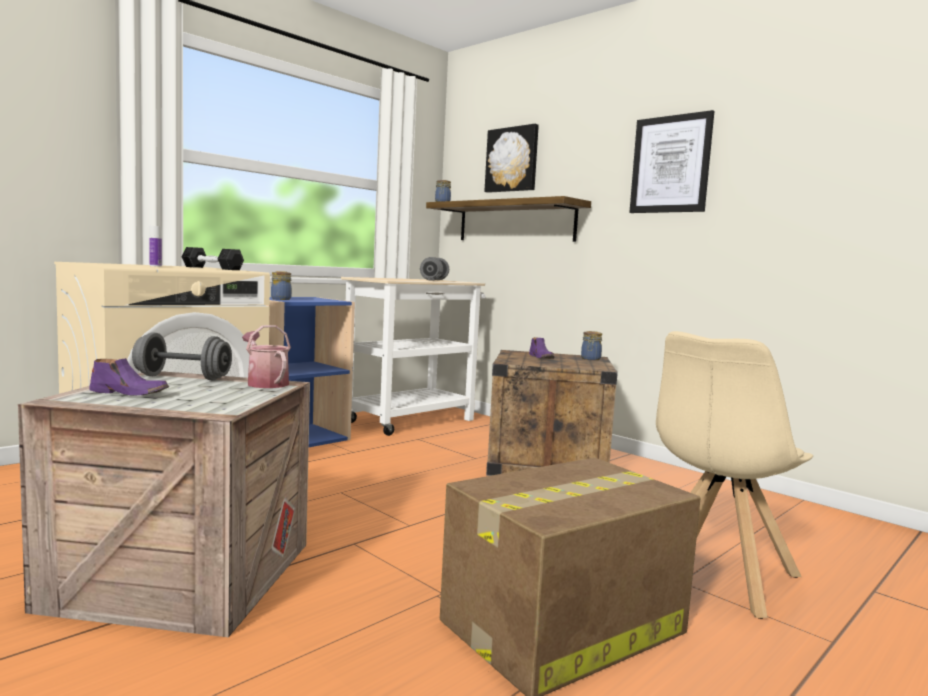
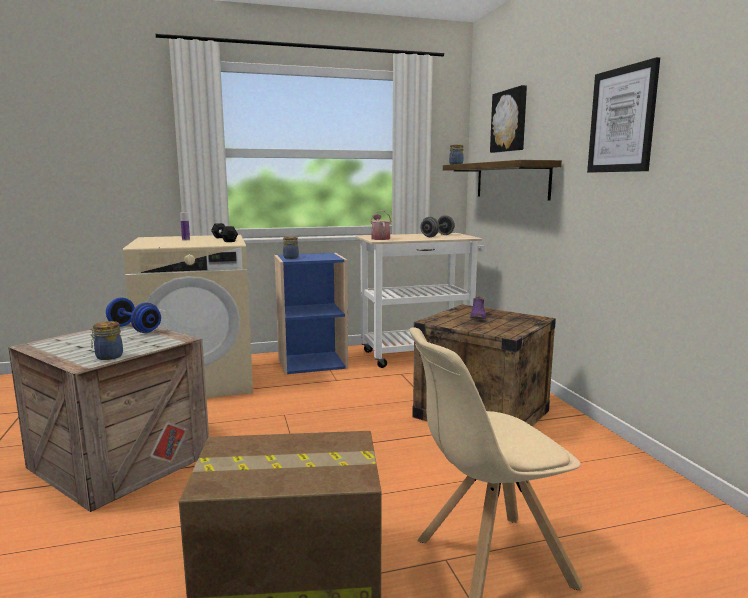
camera: 30 degrees right, 5 degrees up
purple shoe [89,358,169,395] -> none
grey dumbbell [132,333,232,380] -> blue dumbbell [106,297,161,333]
watering can [242,325,291,388] -> watering can moved to [370,211,392,240]
jar [581,331,602,360] -> jar moved to [90,321,123,360]

